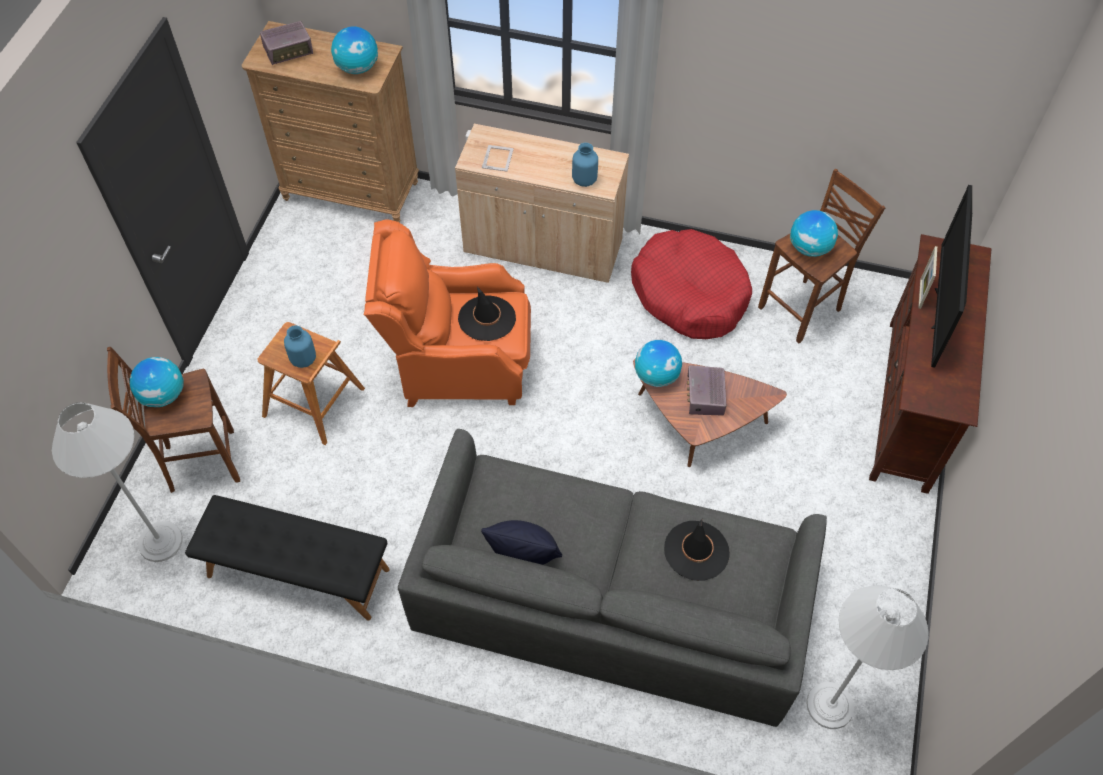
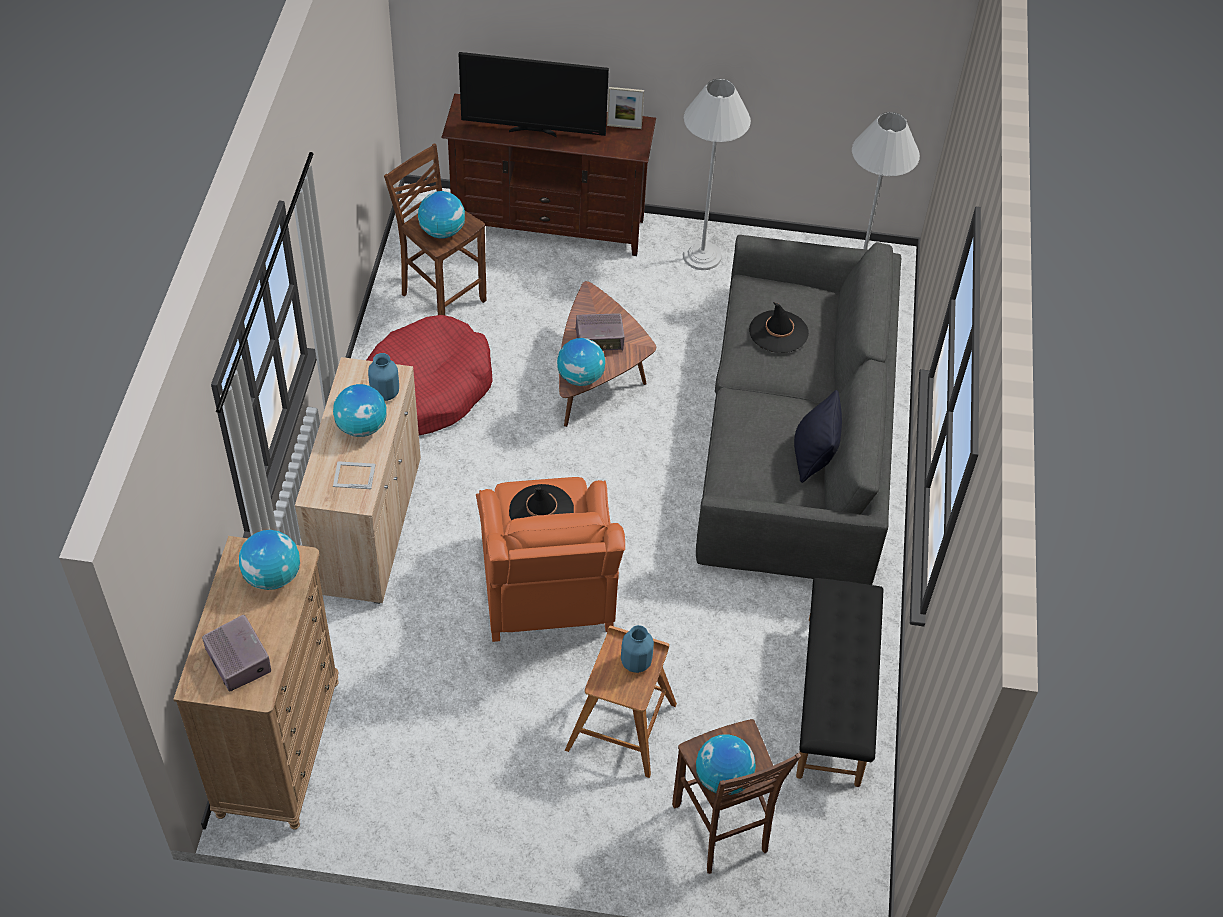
camera: 100 degrees left, 5 degrees down
white floor lamp [52,402,183,562] -> white floor lamp moved to [683,79,751,270]
picture frame [918,246,937,309] -> picture frame moved to [607,87,644,129]
none -> globe [333,384,387,437]

